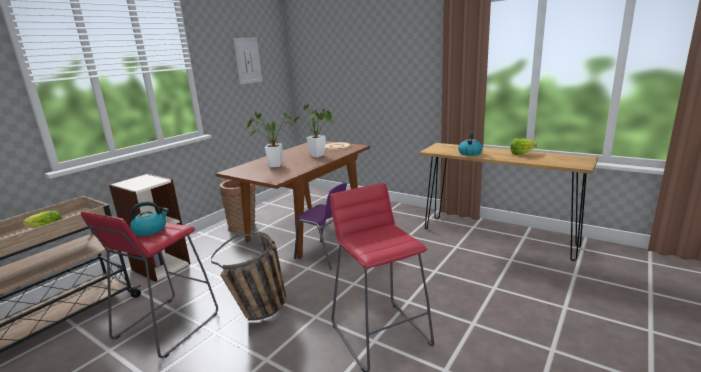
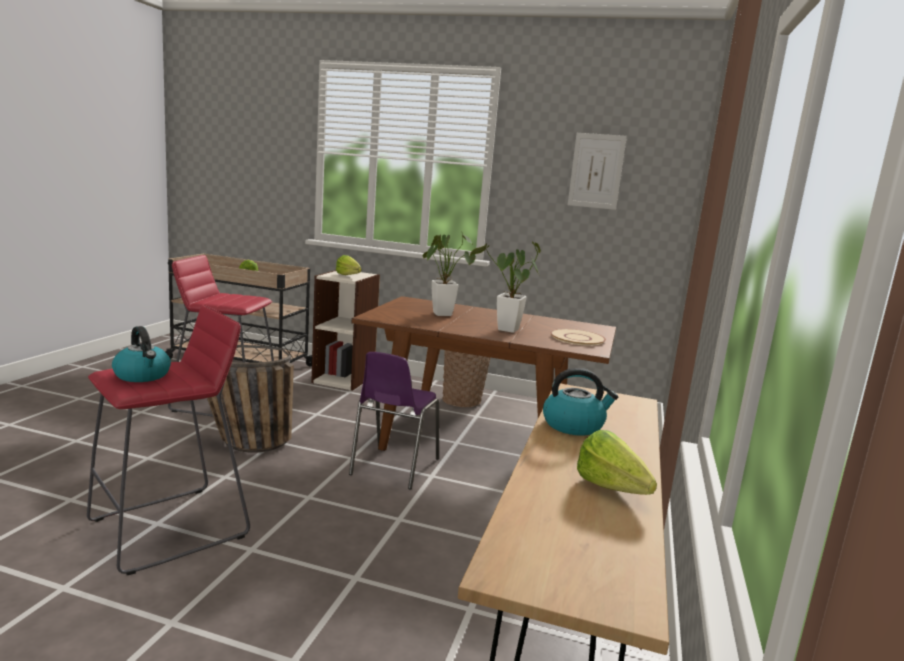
camera: 70 degrees right, 5 degrees down
kettle [130,201,169,236] -> kettle moved to [112,326,171,382]
none -> lettuce [336,255,362,275]

